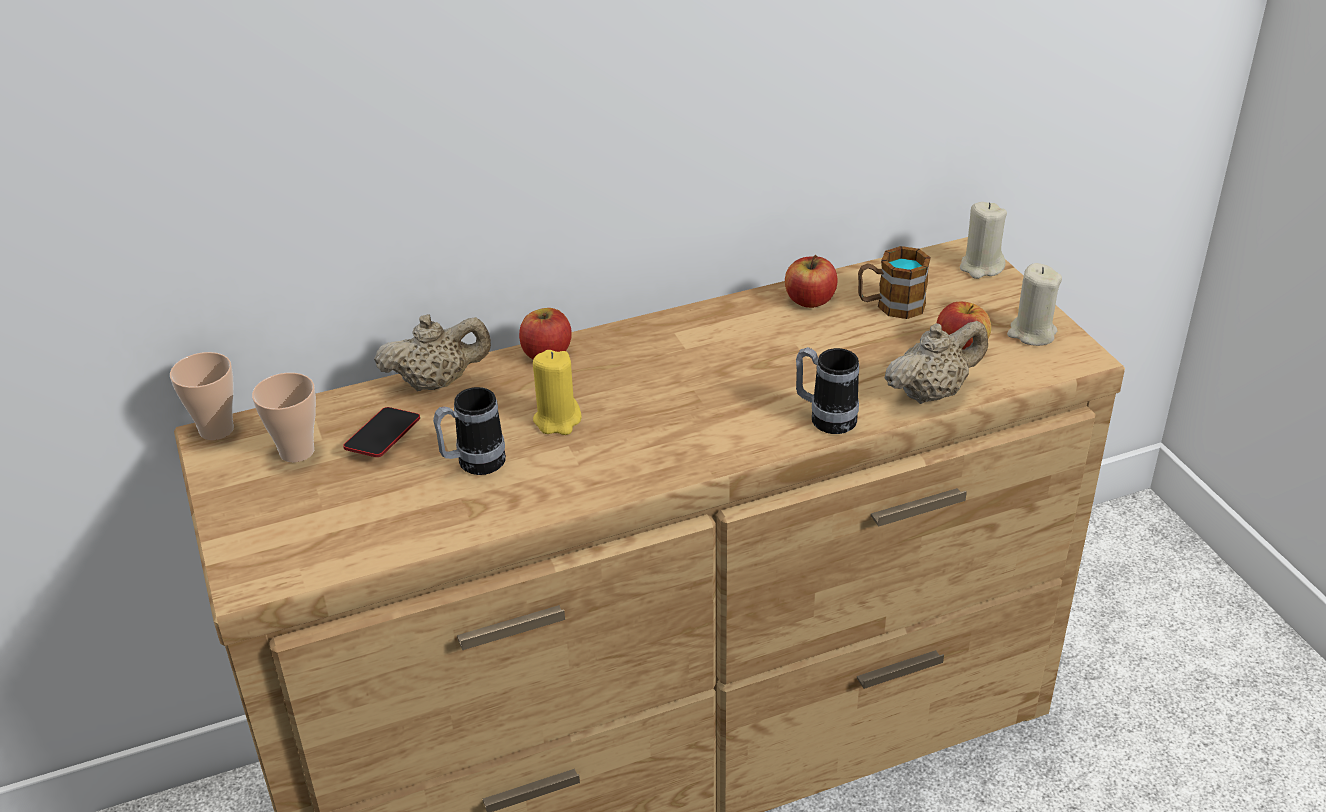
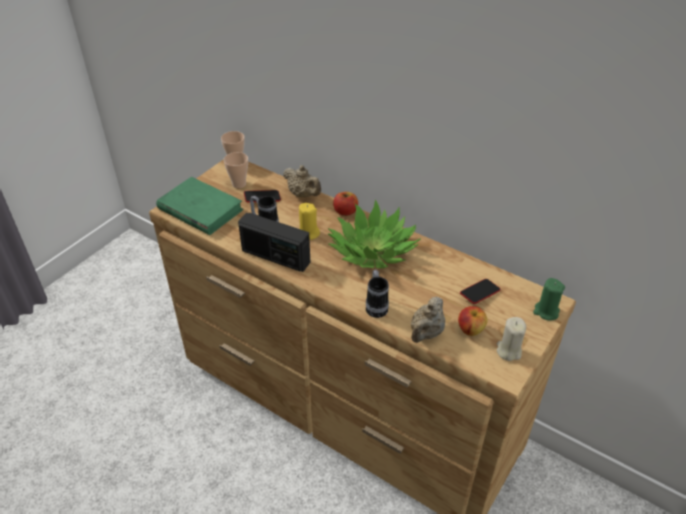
camera: 55 degrees right, 5 degrees up
apple [785,255,837,308] -> none
mug [858,246,931,319] -> phone [460,279,501,304]
beige teapot [885,321,988,404] -> beige teapot turned 90 degrees clockwise [411,297,445,343]
beige candle [960,202,1007,279] -> green candle [533,278,565,320]
none -> green book [156,177,243,235]
none -> radio [238,213,310,272]
none -> potted plant [328,199,421,268]

